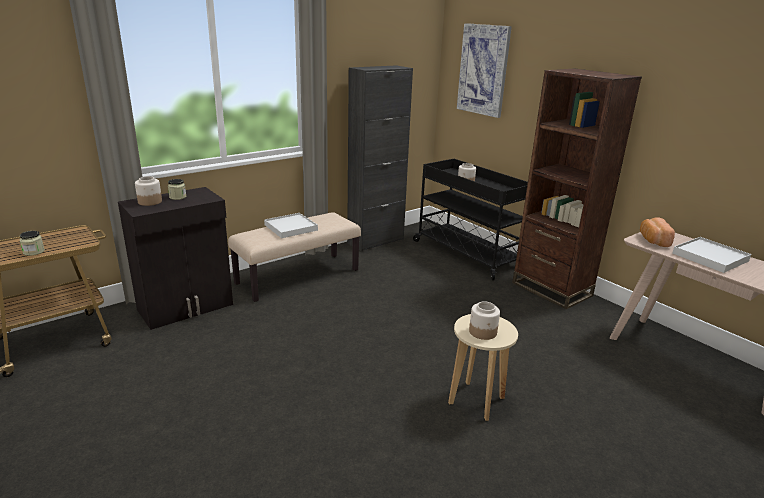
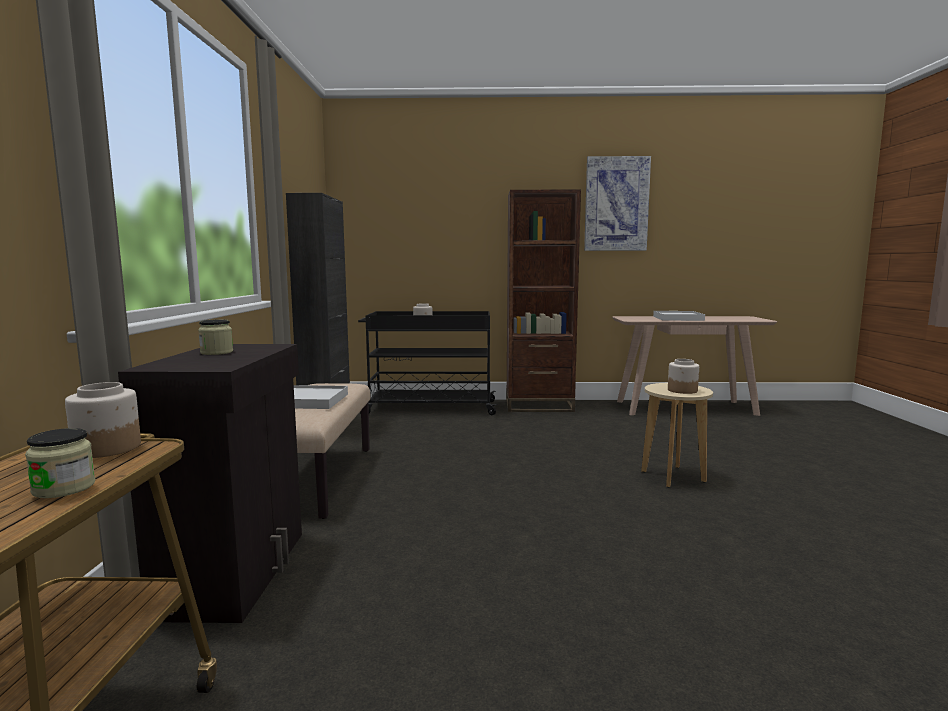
camera: 50 degrees left, 15 degrees down
jar [135,176,162,206] -> jar moved to [65,382,141,458]
picture [457,23,512,118] -> picture moved to [584,156,651,251]
bread [640,217,675,247] -> none

